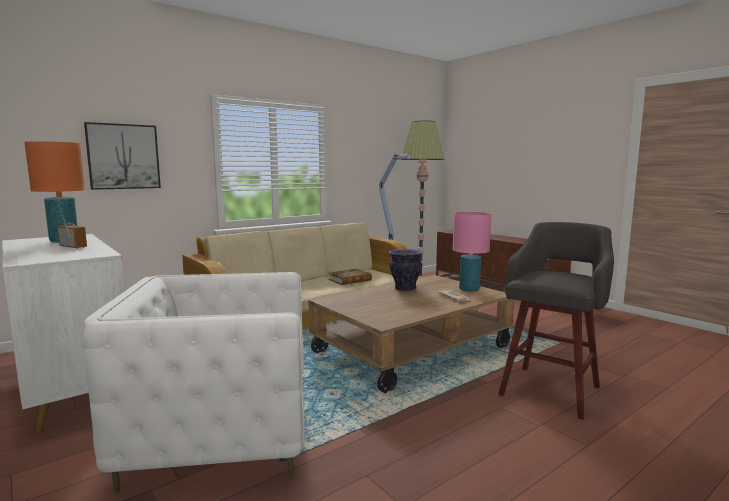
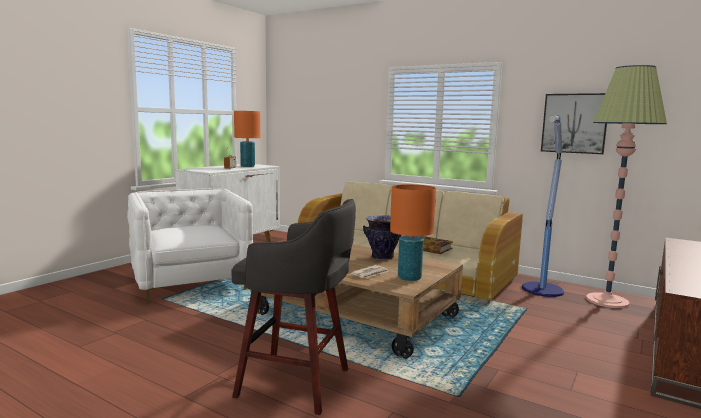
camera: 70 degrees right, 0 degrees up
picture [84,122,161,190] -> picture moved to [541,93,607,154]
pink table lamp [453,212,492,292] -> orange table lamp [390,184,436,281]

